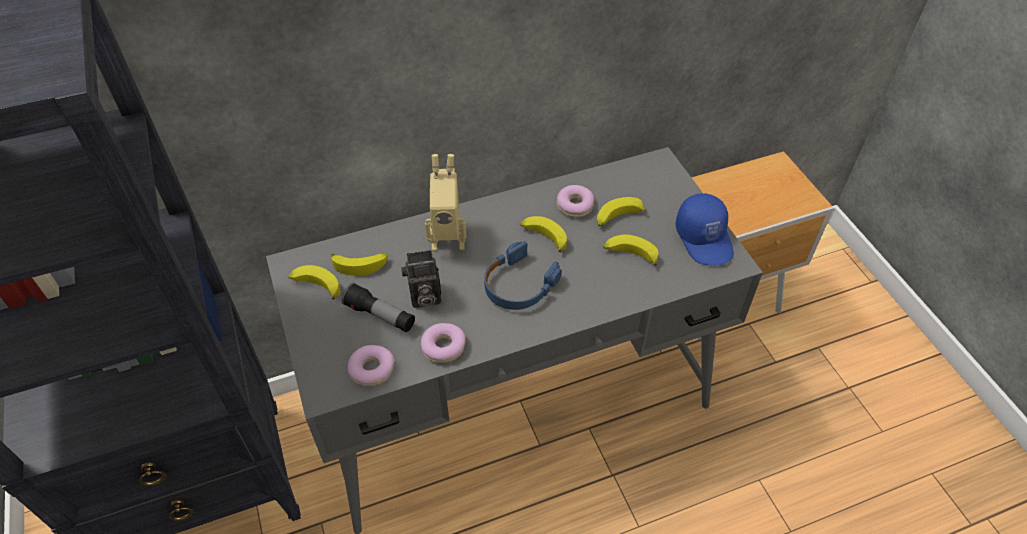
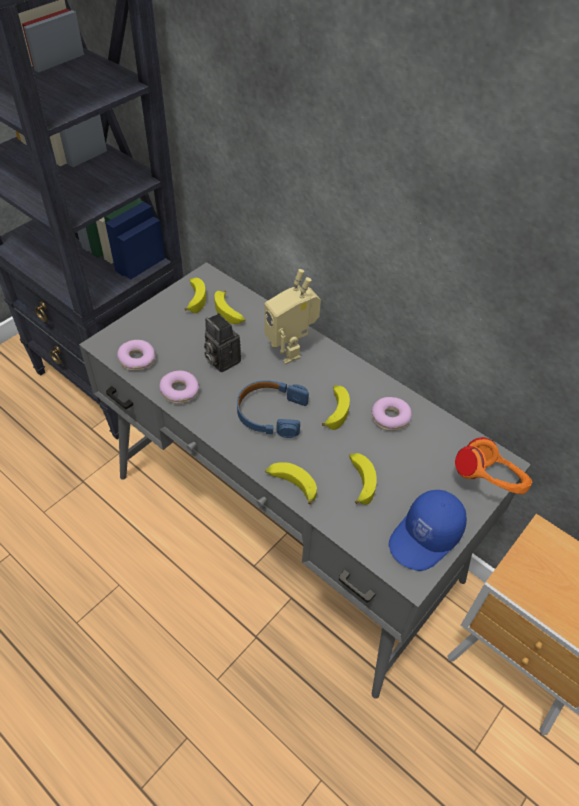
camera: 60 degrees right, 0 degrees up
flashlight [342,283,415,332] -> none
banana [597,197,647,226] -> banana moved to [265,462,317,504]
none -> orange headphones [455,437,532,495]

